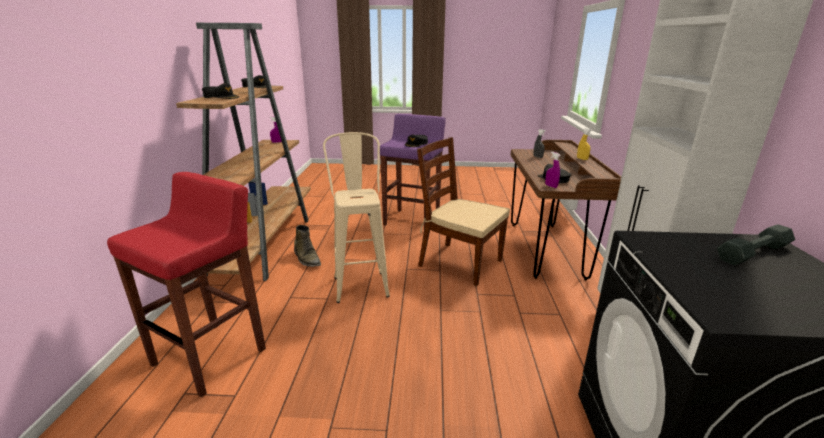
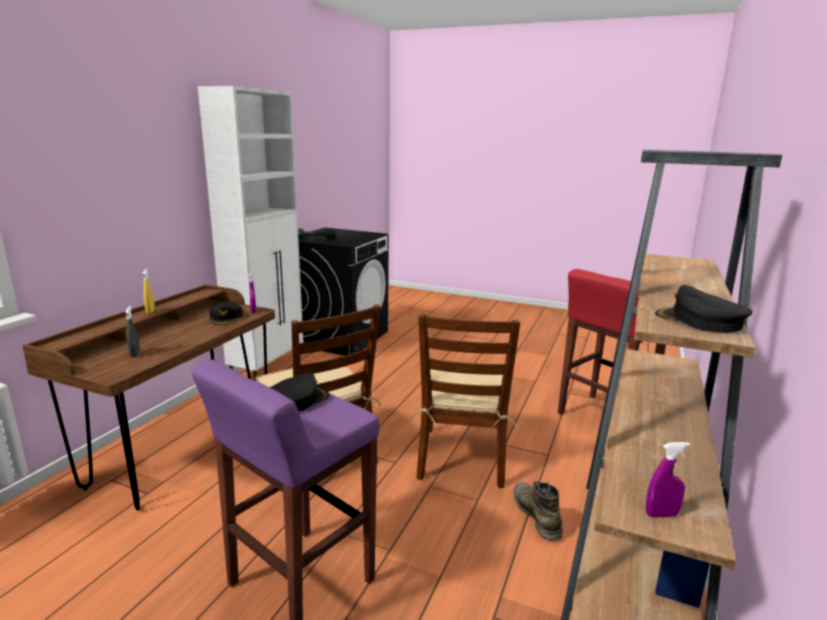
camera: 160 degrees left, 5 degrees down
black cap [202,83,239,99] -> none
beige stool [323,132,390,303] -> brown chair [410,314,520,488]

